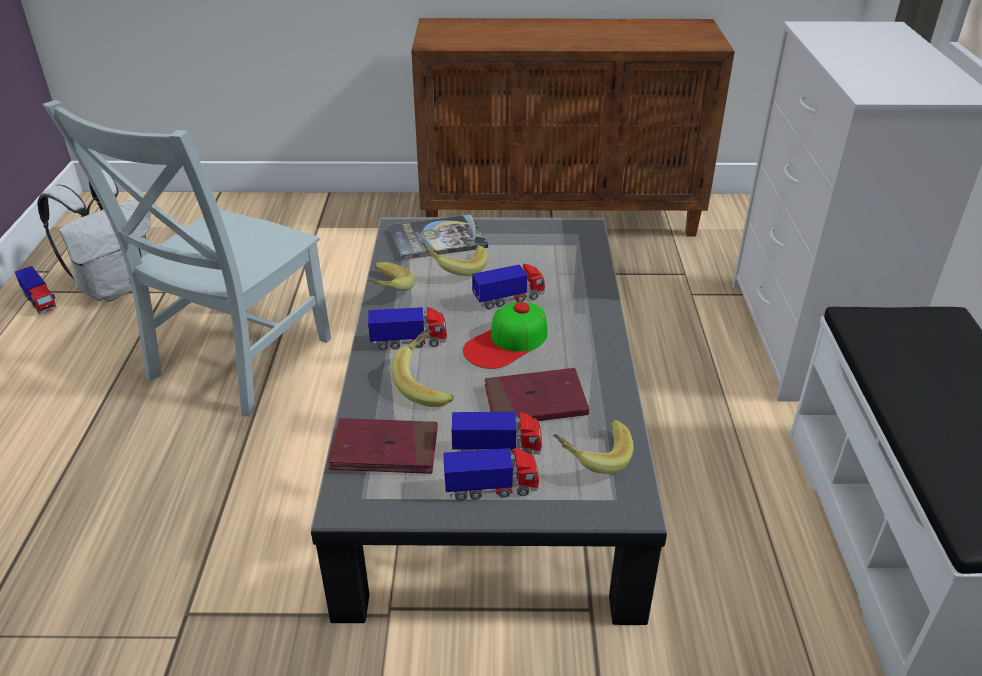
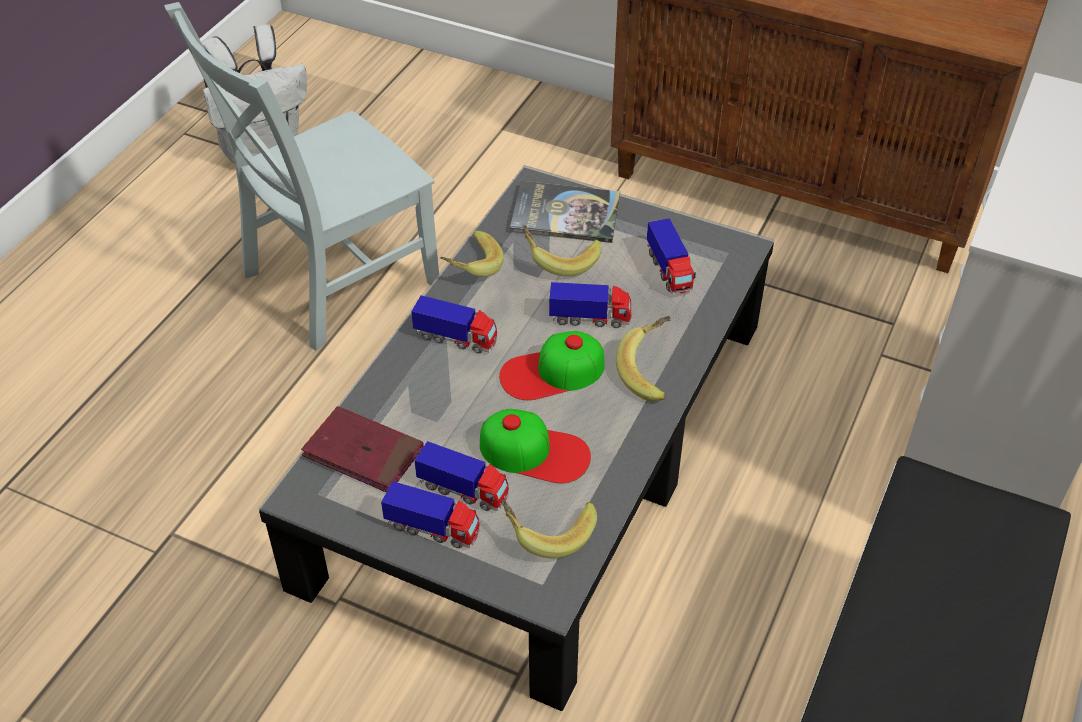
camera: 25 degrees right, 10 degrees up
toy truck [15,266,57,314] -> toy truck moved to [647,218,696,295]
banana [391,328,454,407] -> banana moved to [616,316,671,402]
red book [485,368,589,421] -> cap [480,409,591,483]

